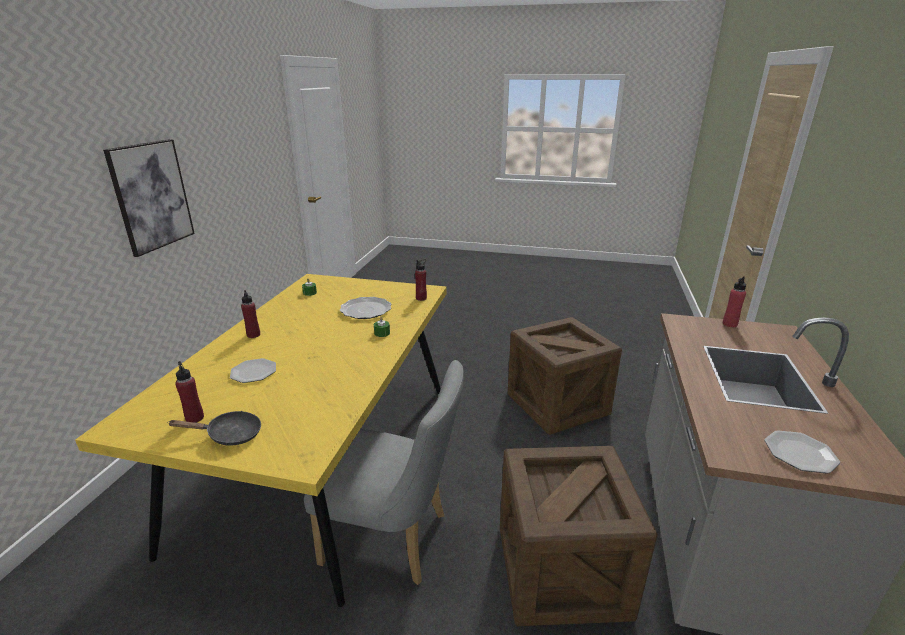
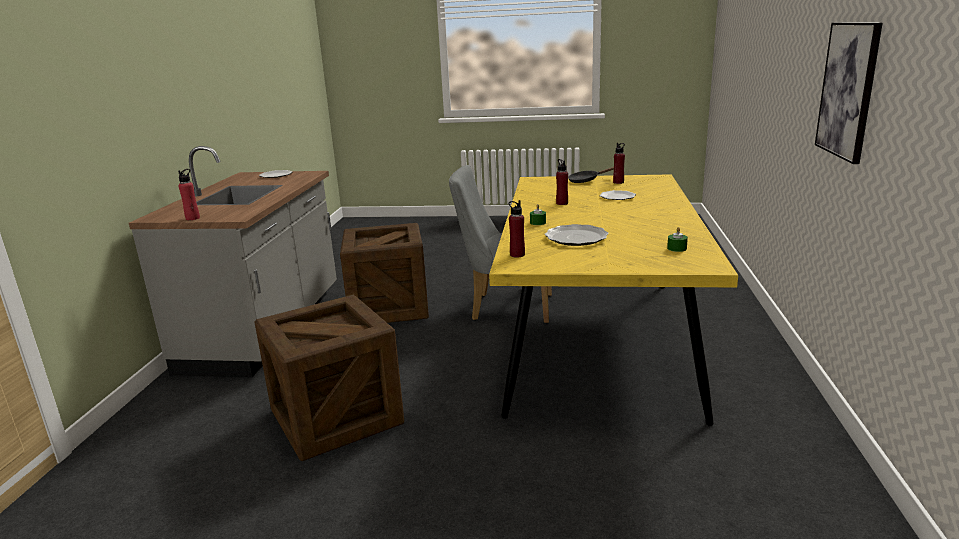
camera: 175 degrees right, 5 degrees down
red bottle [241,290,260,338] -> red bottle moved to [556,159,568,205]

